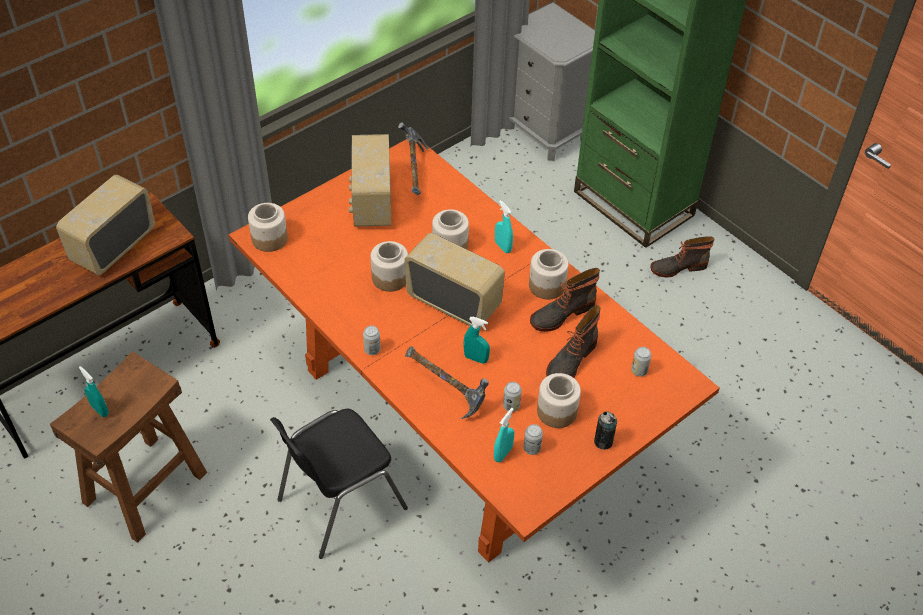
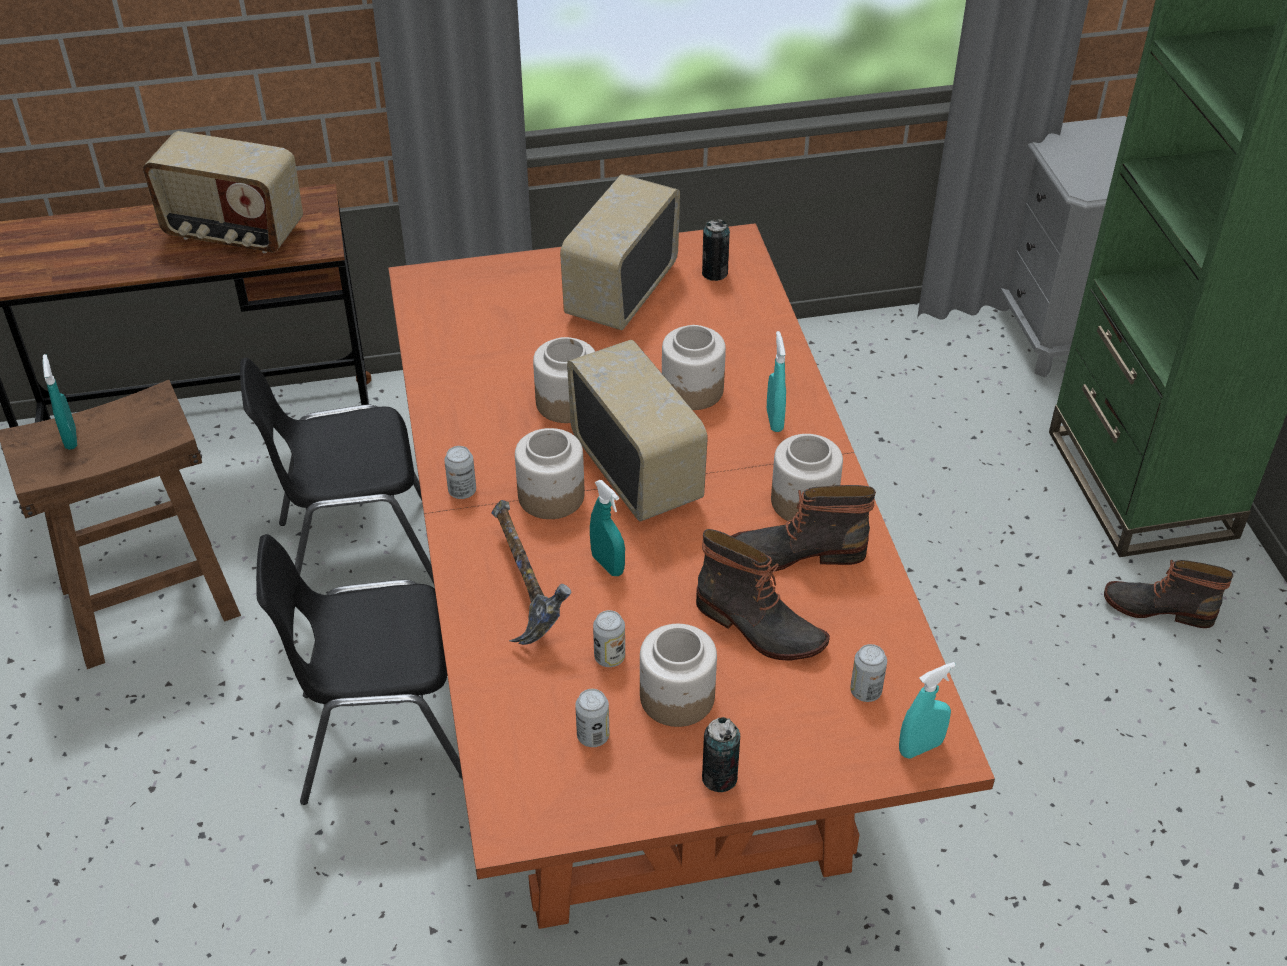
camera: 30 degrees right, 5 degrees down
radio [56,175,155,275] -> radio turned 135 degrees counterclockwise [143,131,303,253]
jar [248,203,288,252] -> jar moved to [515,428,585,519]
hammer [398,122,429,195] -> can [702,219,730,281]
turquoise spray bottle [494,408,514,462] -> turquoise spray bottle moved to [899,662,956,759]
boot [546,305,601,378] -> boot turned 120 degrees counterclockwise [696,529,830,660]
none -> black chair [240,358,434,584]

